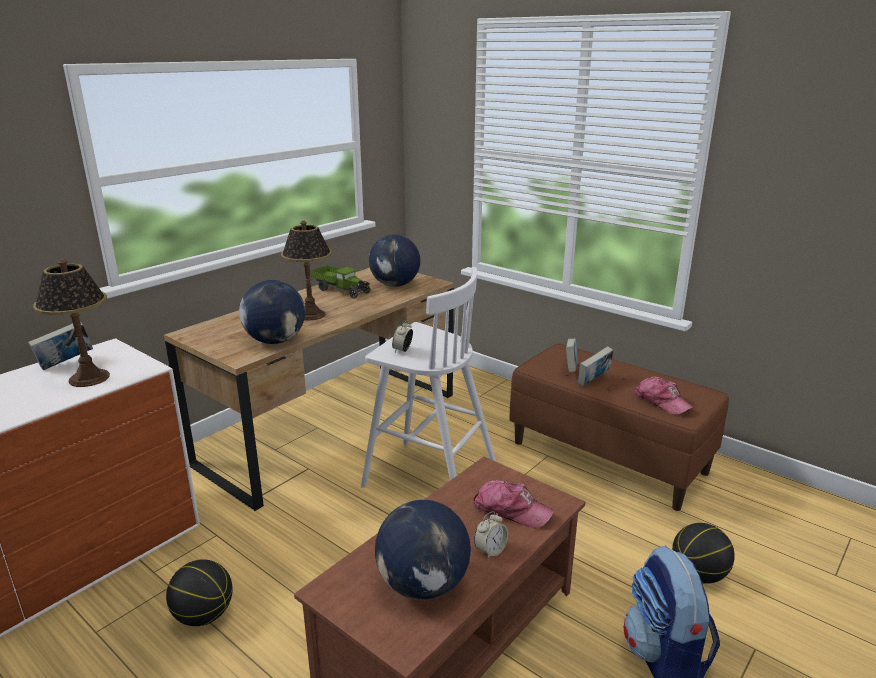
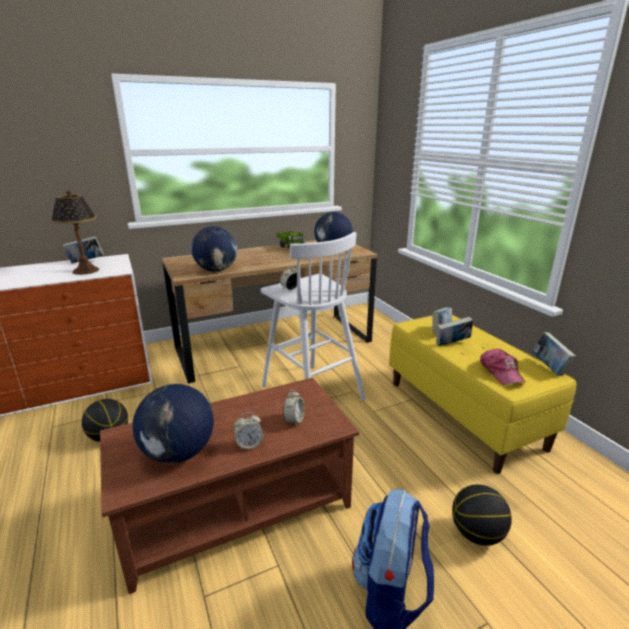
camera: 25 degrees right, 0 degrees up
table lamp [281,220,332,321] -> none
cap [473,480,554,528] -> alarm clock [283,390,305,426]
brown bench [509,343,729,511] -> yellow bench [389,314,576,474]
none -> book [533,332,576,376]

